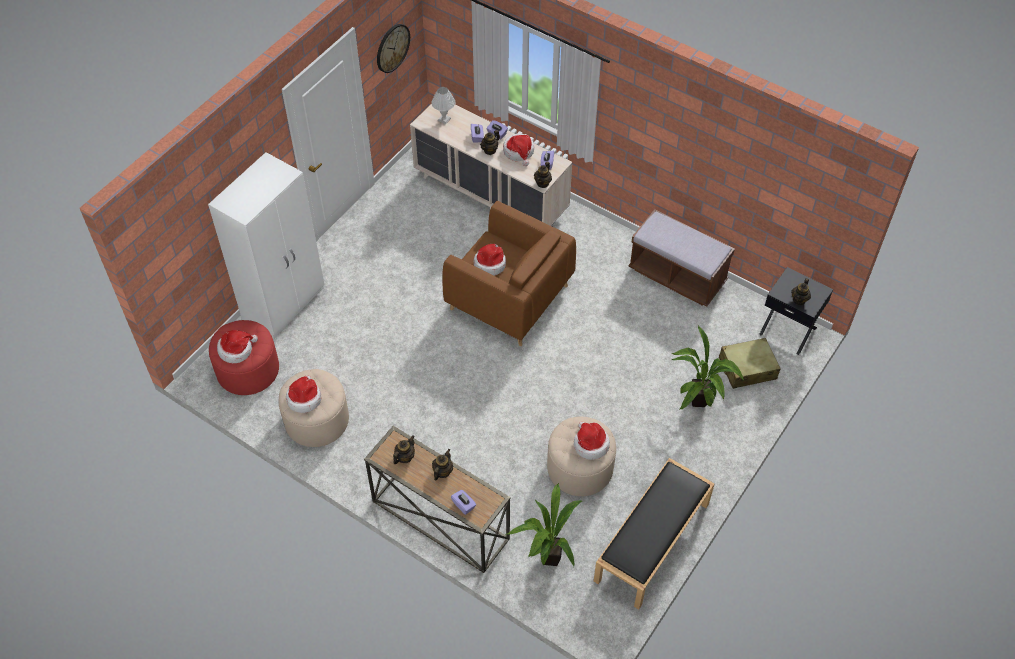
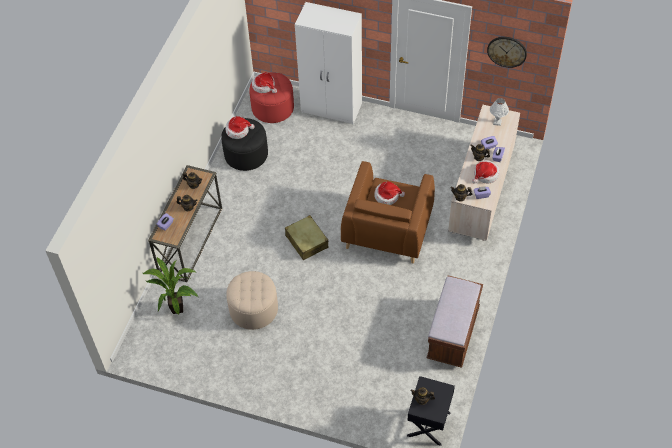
camera: 75 degrees right, 0 degrees up
beige ottoman [279,369,349,447] -> black ottoman [221,118,268,171]
hat [574,422,610,460] -> none
black bench [594,458,715,609] -> none
potted plant [672,325,744,410] -> none
beige suitcase [719,338,781,389] -> beige suitcase moved to [285,215,328,260]

